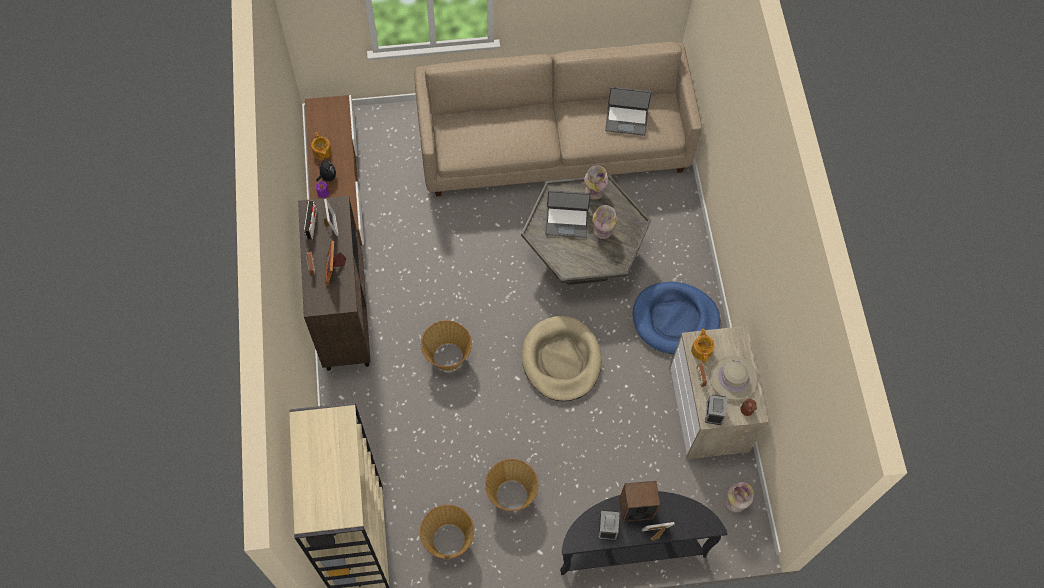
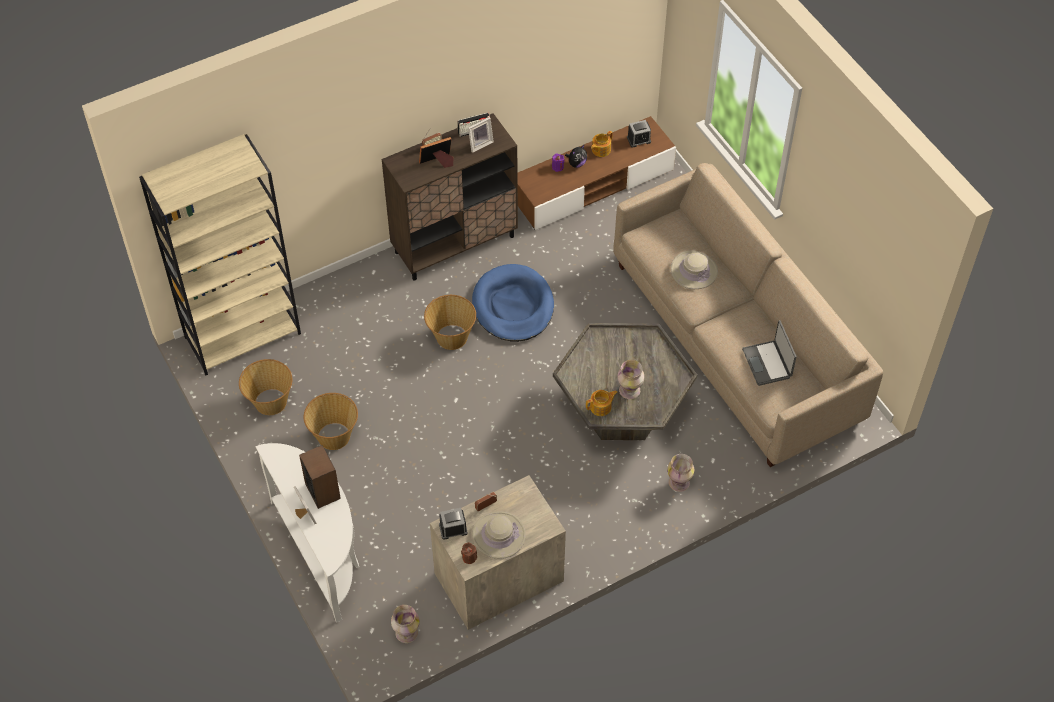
camera: 70 degrees right, 10 degrees down
beige dog bed [522,316,602,401] -> none
laptop [545,190,591,238] -> none
black console table [560,491,727,575] -> white console table [256,443,359,623]
vase [584,165,608,200] -> vase moved to [667,454,694,492]
alarm clock [598,510,619,540] -> alarm clock moved to [627,120,651,148]
blue dog bed [633,282,720,354] -> blue dog bed moved to [472,264,554,342]
teapot [691,328,715,362] -> teapot moved to [586,390,618,416]
none -> beige hat [671,250,718,289]

